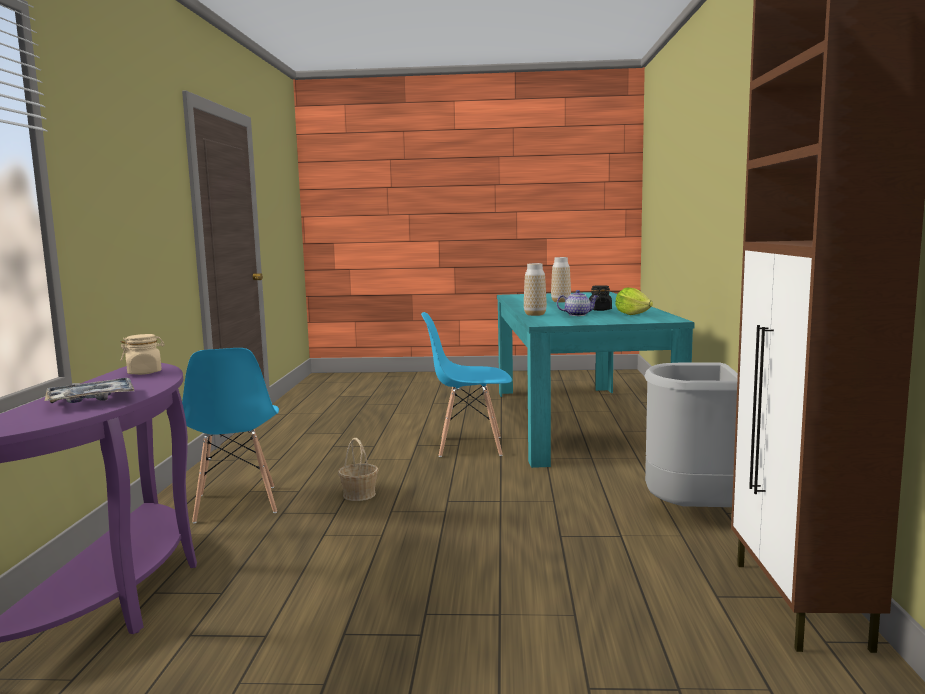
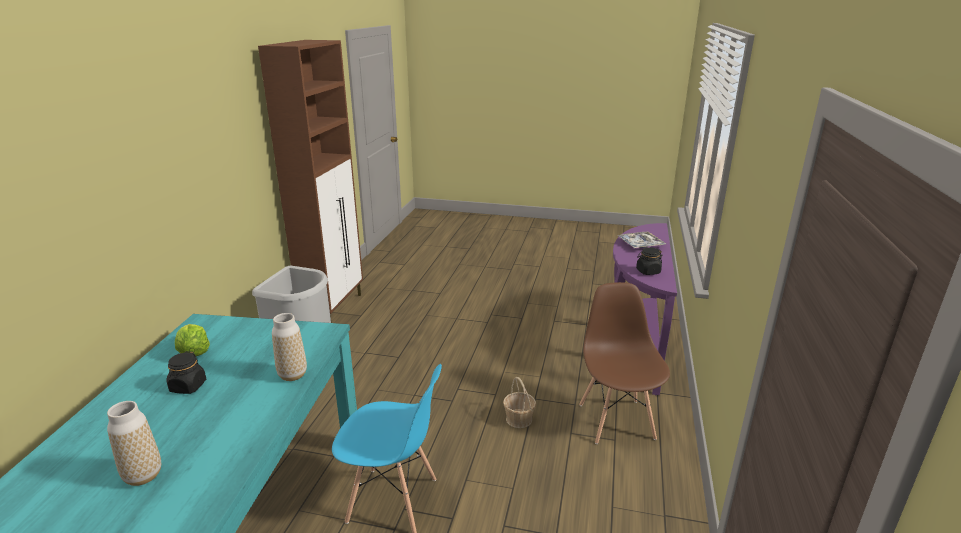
camera: 170 degrees left, 15 degrees up
beige jar [121,334,165,375] -> black jar [636,247,662,275]
blue chair [182,348,279,523] -> brown chair [579,282,670,444]
teapot [557,290,598,316] -> none

